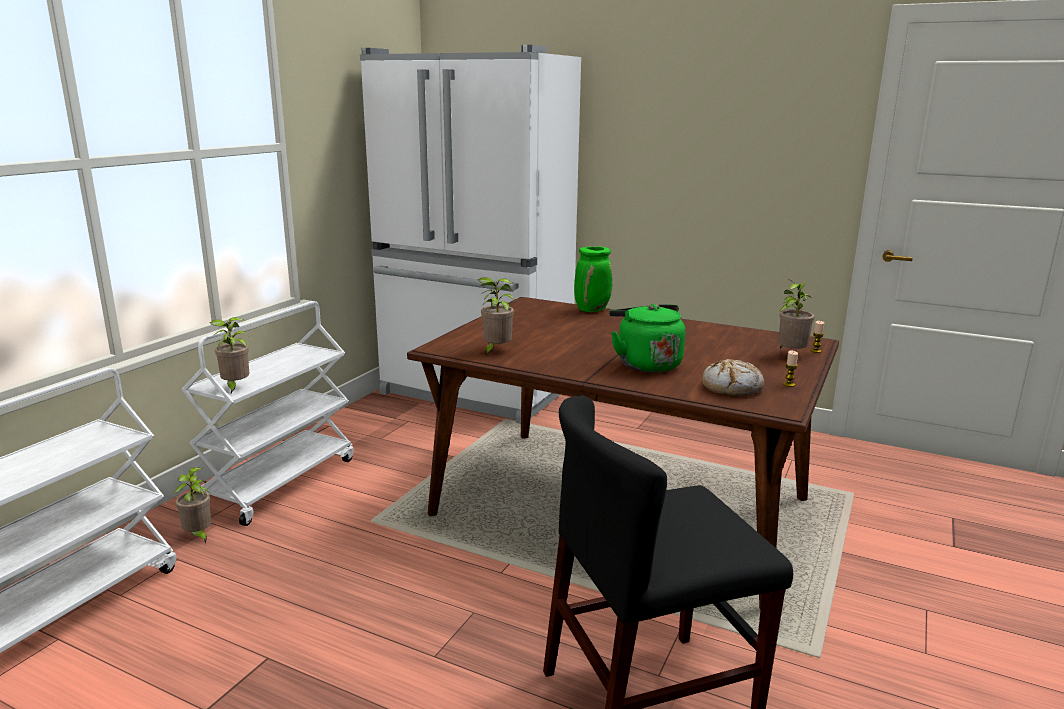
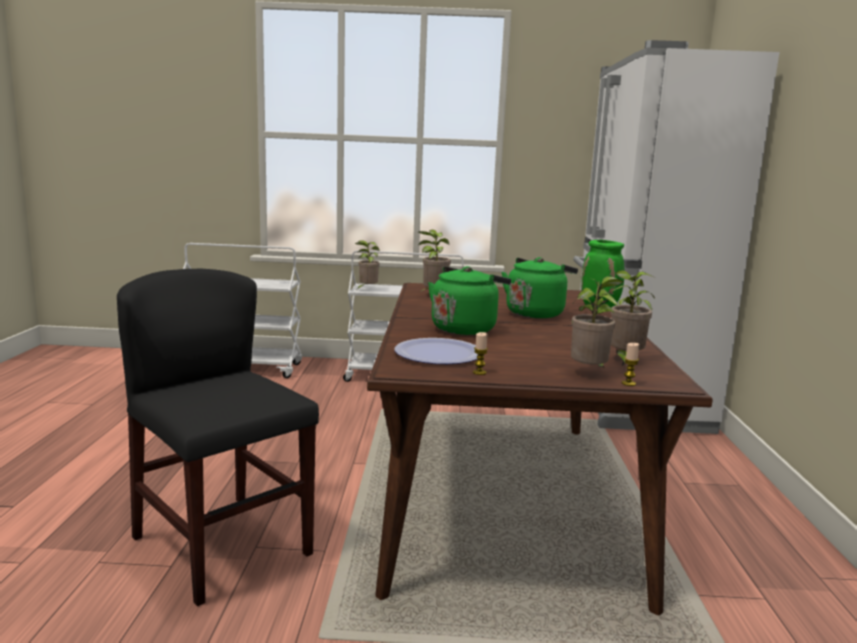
camera: 65 degrees right, 5 degrees down
potted plant [174,467,211,544] -> potted plant moved to [611,270,655,366]
bread [702,359,764,396] -> plate [395,338,478,364]
none -> green kettle [501,257,578,318]

